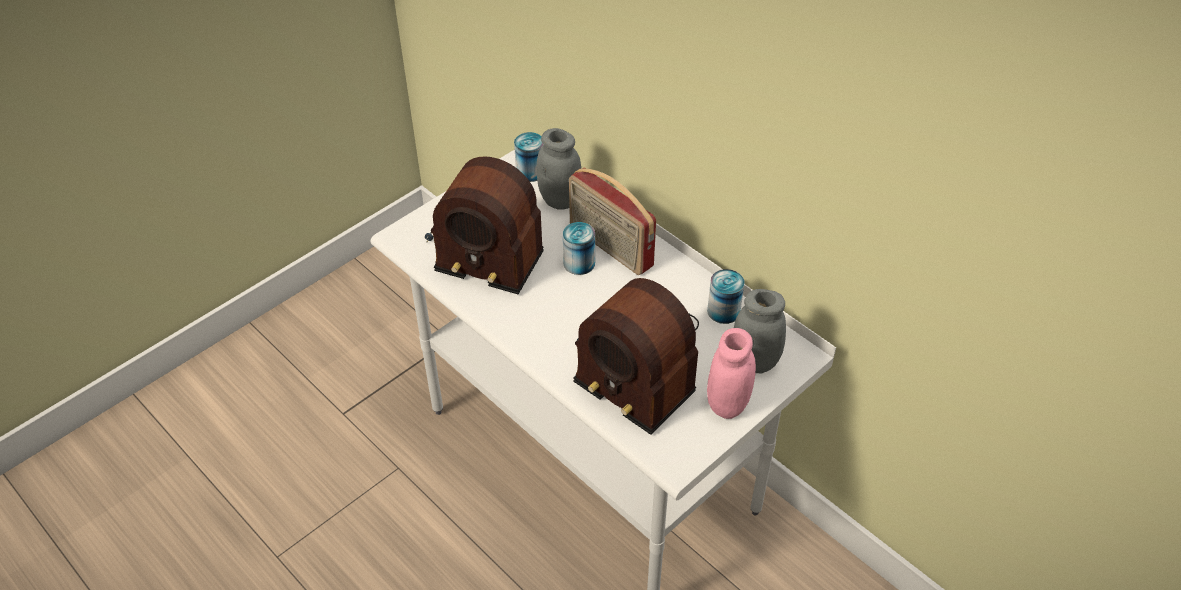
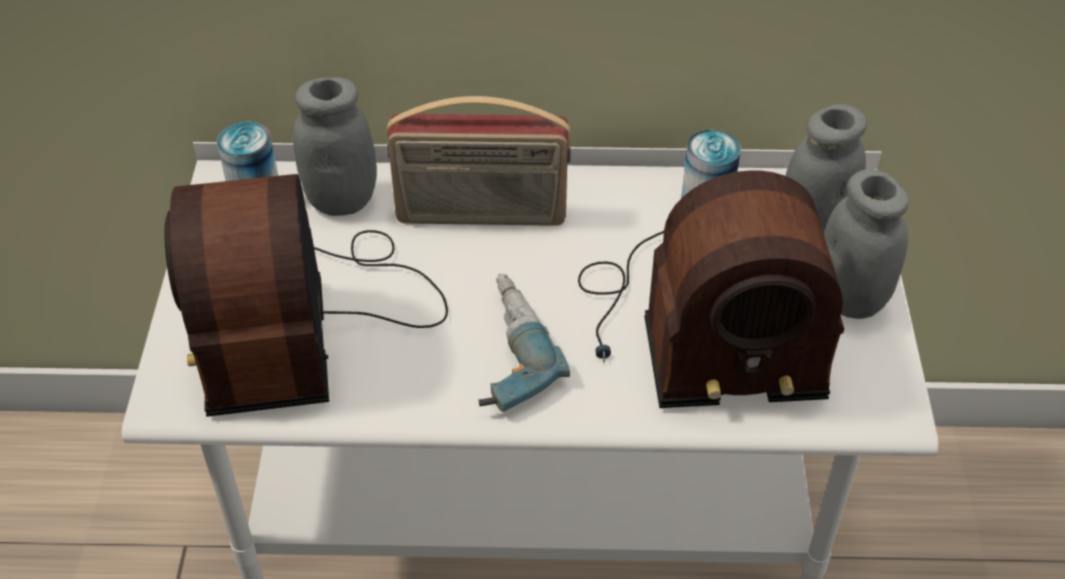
camera: 45 degrees left, 0 degrees up
radio [425,156,544,294] -> radio turned 105 degrees clockwise [165,174,448,417]
can [563,222,595,275] -> none
pink jar [707,328,756,419] -> grey jar [824,169,909,319]
none -> power drill [479,273,570,412]

